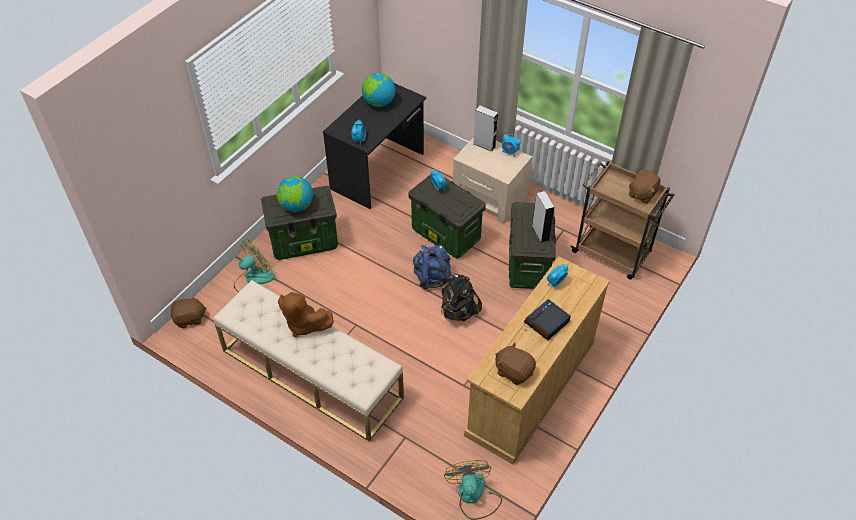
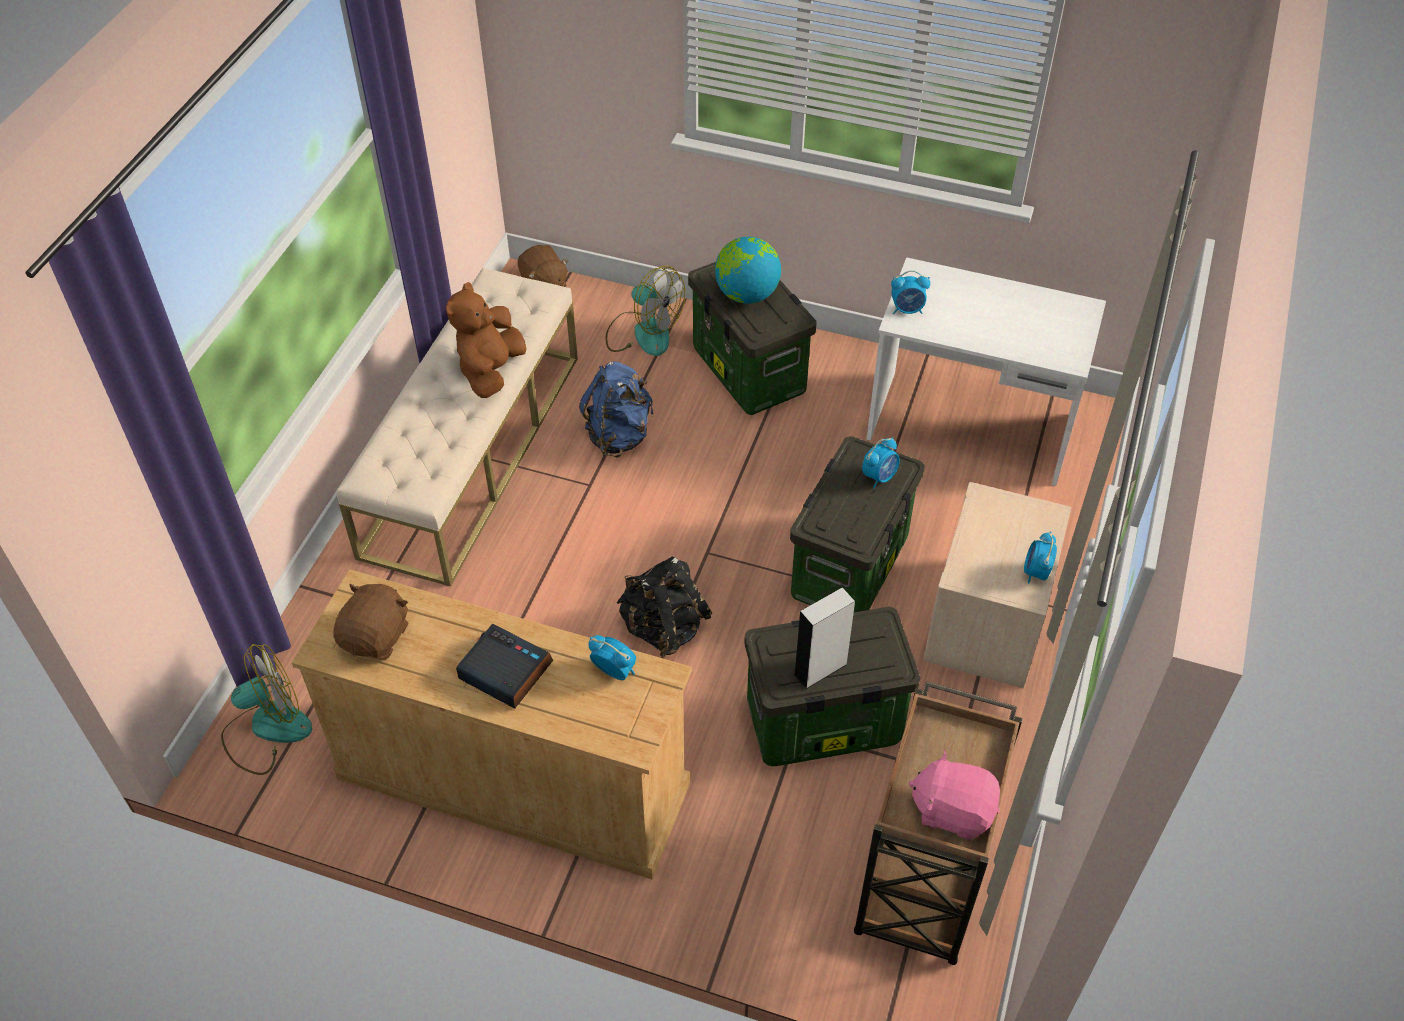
camera: 75 degrees right, 0 degrees up
black desk [323,83,426,209] -> white desk [866,257,1106,486]
globe [362,73,395,107] -> none
blue backpack [413,245,454,289] -> blue backpack moved to [579,361,653,457]
grey speaker [473,105,498,152] -> none
brown plush toy [628,170,660,204] -> pink plush toy [909,750,1000,839]

